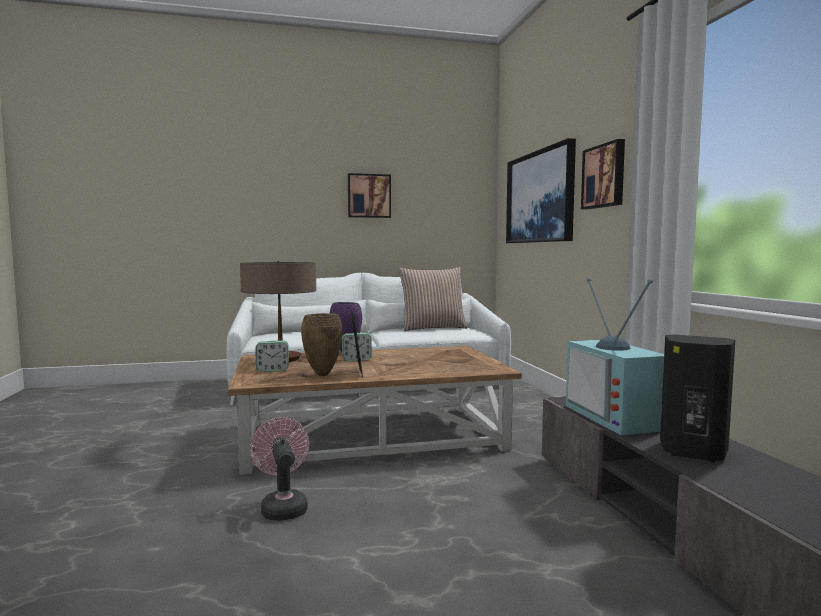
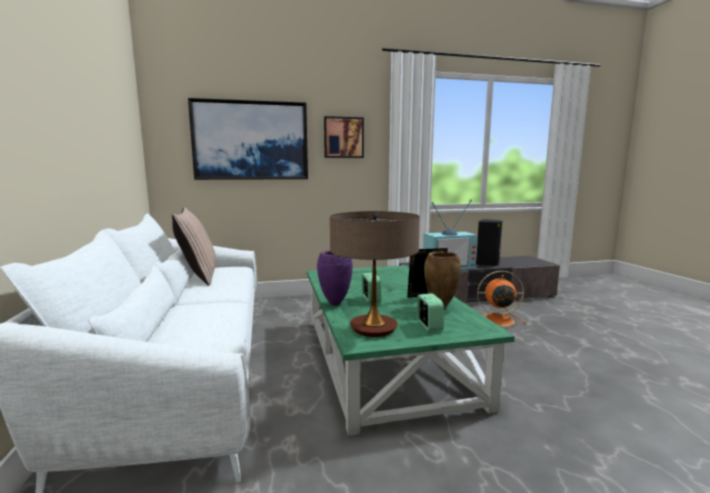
camera: 90 degrees left, 5 degrees up
brown coffee table [228,346,522,475] -> green coffee table [307,265,515,436]
pink fan [250,417,309,521] -> none
picture [348,173,391,218] -> none
none -> orange fan [477,271,526,329]

